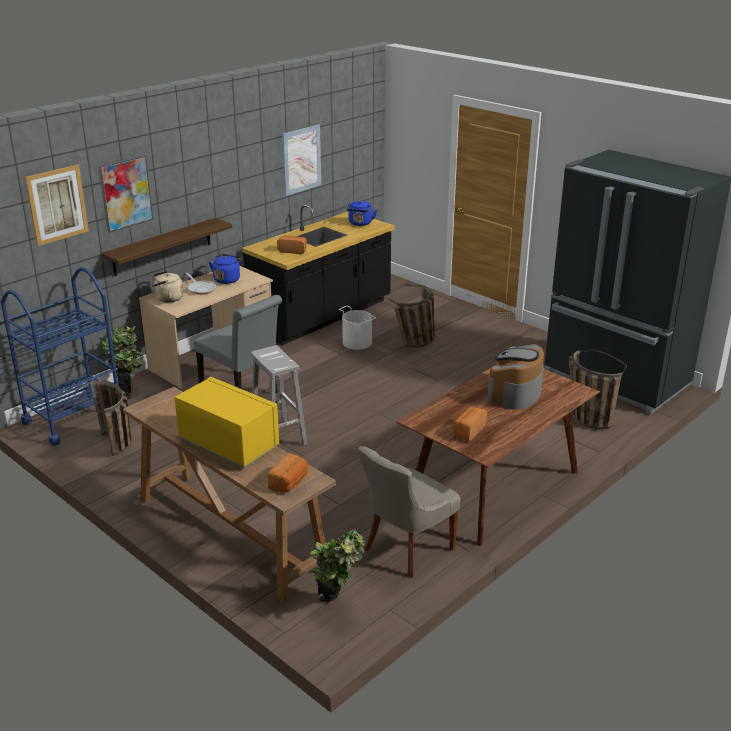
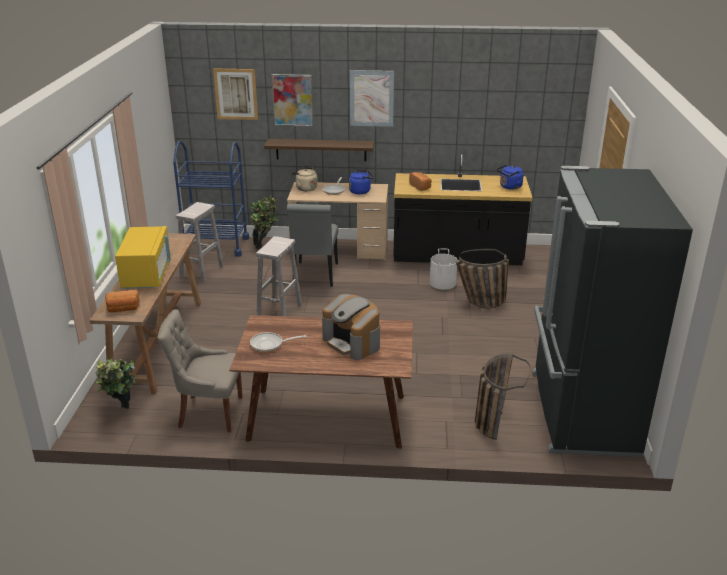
camera: 50 degrees right, 0 degrees up
basket [75,380,132,456] -> white stool [176,202,224,282]
picture [282,124,321,196] -> picture moved to [350,70,394,127]
bread [453,407,487,441] -> frying pan [250,332,306,352]
coffee machine [487,344,544,410] -> coffee machine turned 120 degrees counterclockwise [322,294,380,360]

